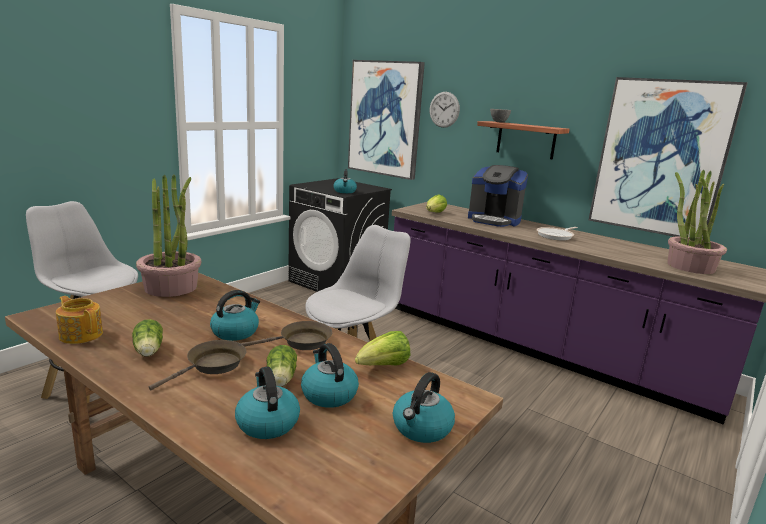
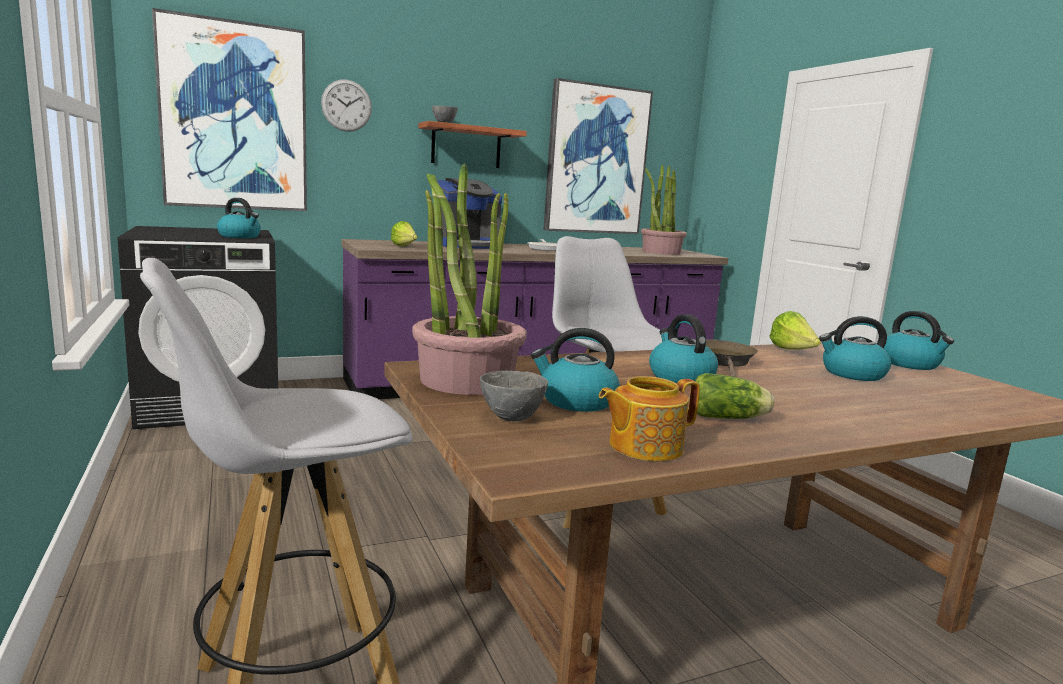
camera: 60 degrees left, 5 degrees down
brown frying pan [149,340,246,390] -> none
kettle [235,367,300,439] -> kettle moved to [531,328,620,412]
lettuce [267,345,297,387] -> none
none -> grey bowl [480,371,548,422]

